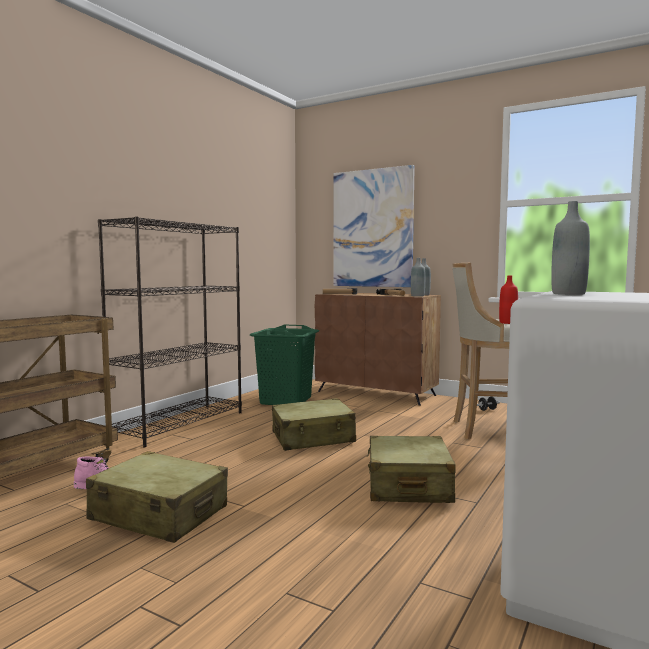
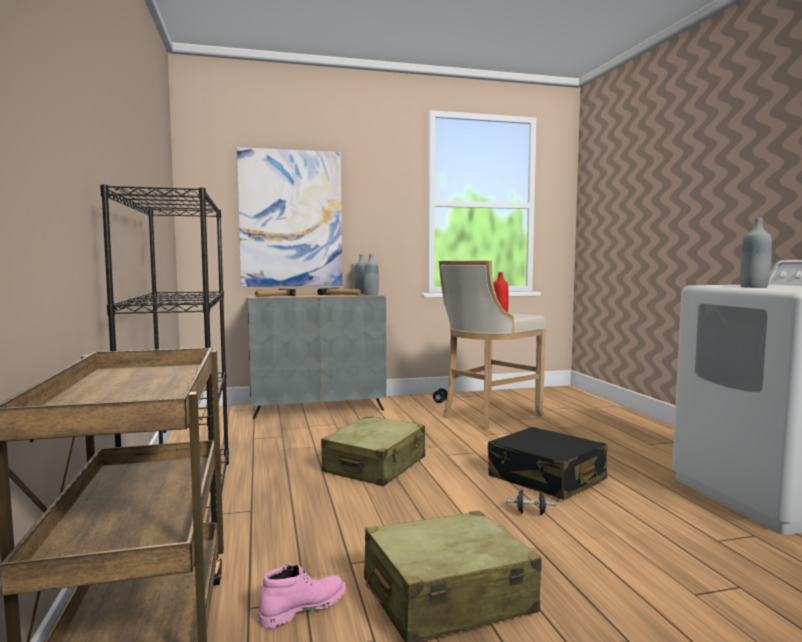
camera: 45 degrees left, 0 degrees up
green laundry basket [250,325,319,405] -> none
brown cabinet [315,293,441,406] -> grey cabinet [248,294,386,419]
beige suitcase [367,436,456,503] -> black suitcase [488,427,607,500]
none -> black dumbbell [506,490,557,515]

